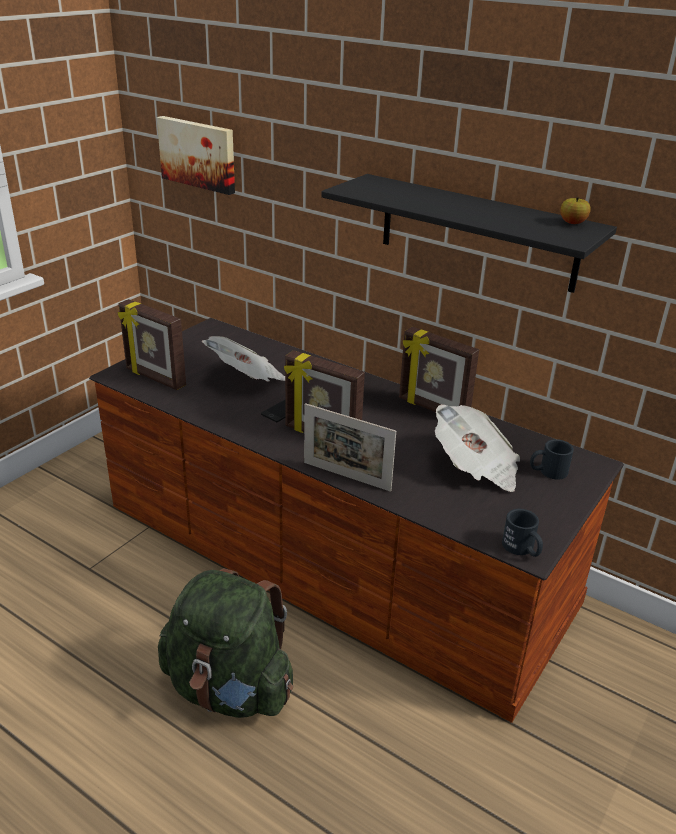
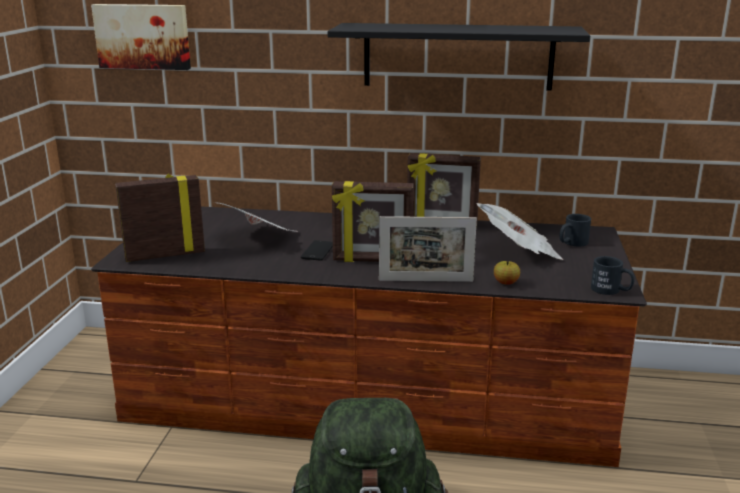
camera: 25 degrees left, 10 degrees down
picture frame [118,299,186,390] -> picture frame turned 150 degrees clockwise [115,174,205,262]
apple [560,197,591,224] -> apple moved to [494,261,520,285]

